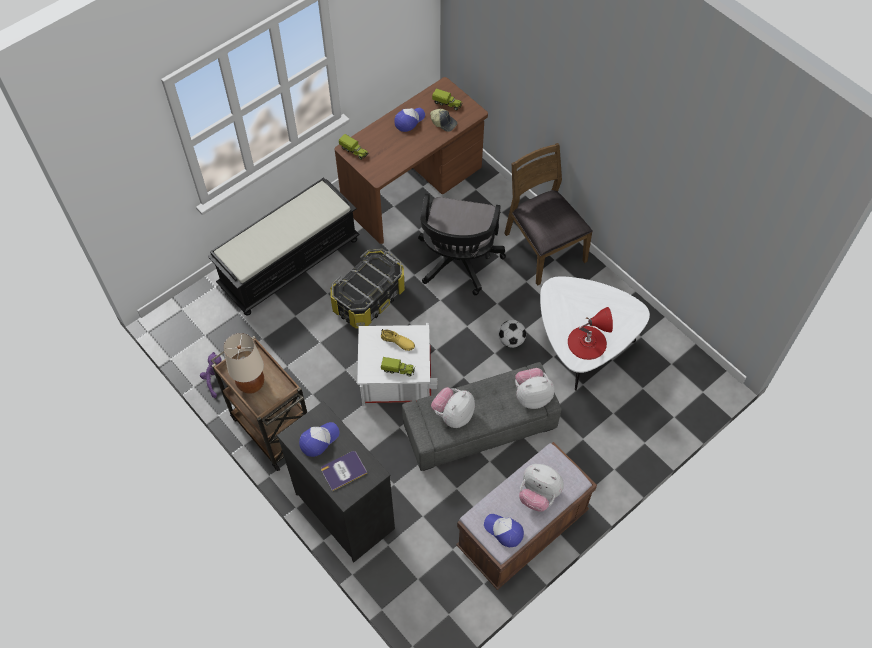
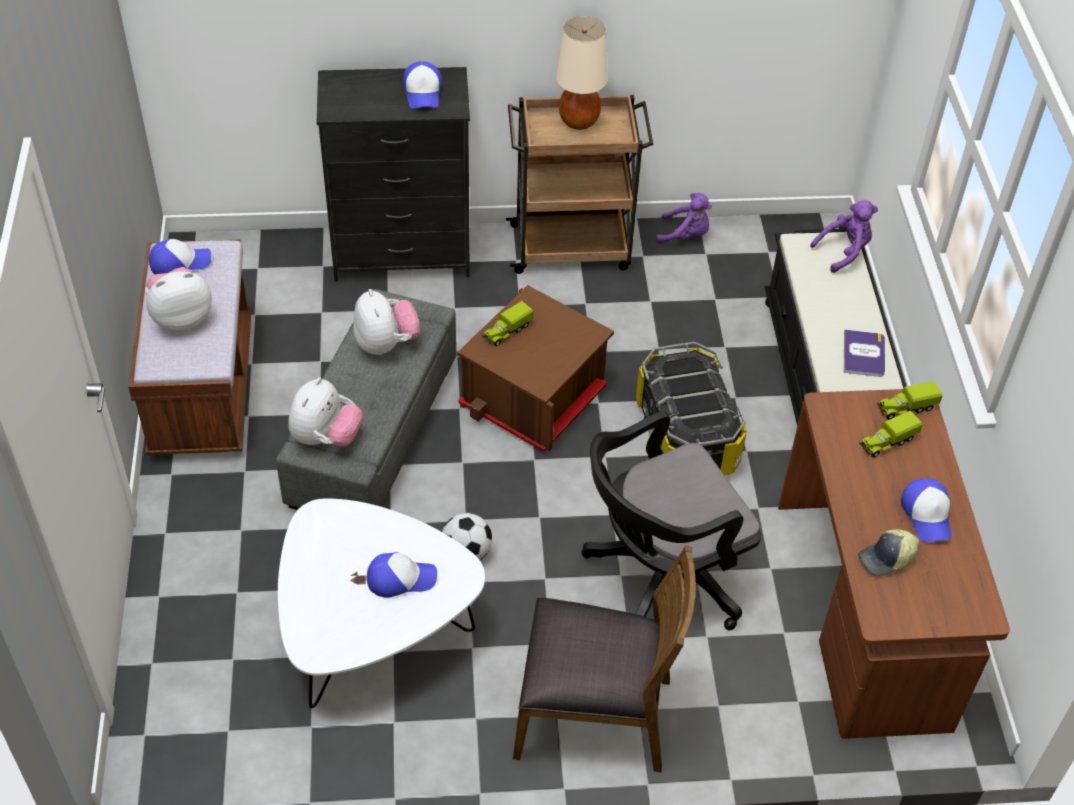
camera: 125 degrees right, 10 degrees down
book [321,451,367,491] -> book moved to [844,329,885,377]
white storage box [357,323,438,406] -> brown storage box [457,285,614,452]
yellow shoe [381,329,415,351] -> none
black office chair [418,194,506,295] -> black office chair turned 75 degrees counterclockwise [582,411,761,630]
toy truck [432,88,463,110] -> toy truck moved to [859,410,922,457]
red table lamp [568,307,613,360] -> none
none -> cap [367,552,437,598]
none -> purple plush toy [810,200,878,273]

